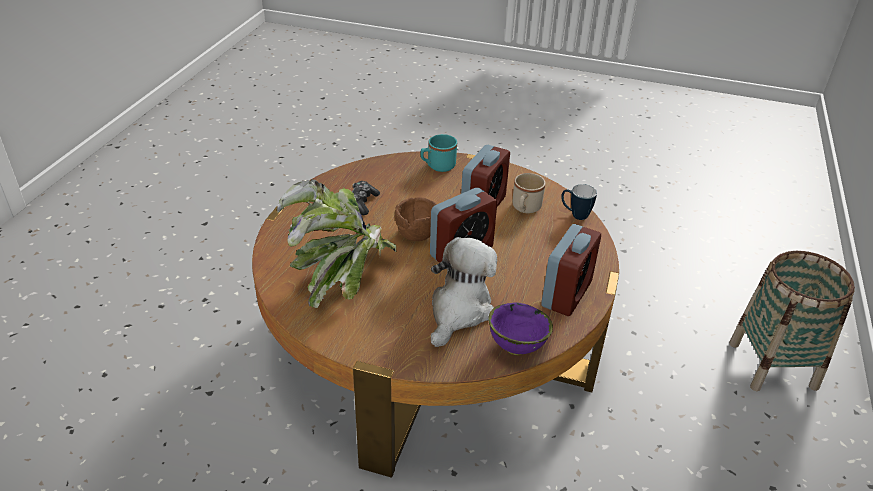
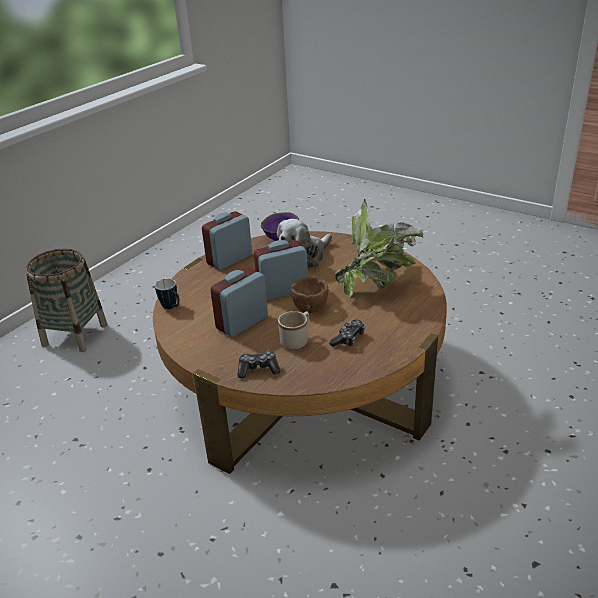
camera: 160 degrees left, 5 degrees down
turquoise mug [421,134,457,172] -> game controller [238,351,280,378]
beige mug [512,173,546,213] -> beige mug moved to [278,311,309,350]

